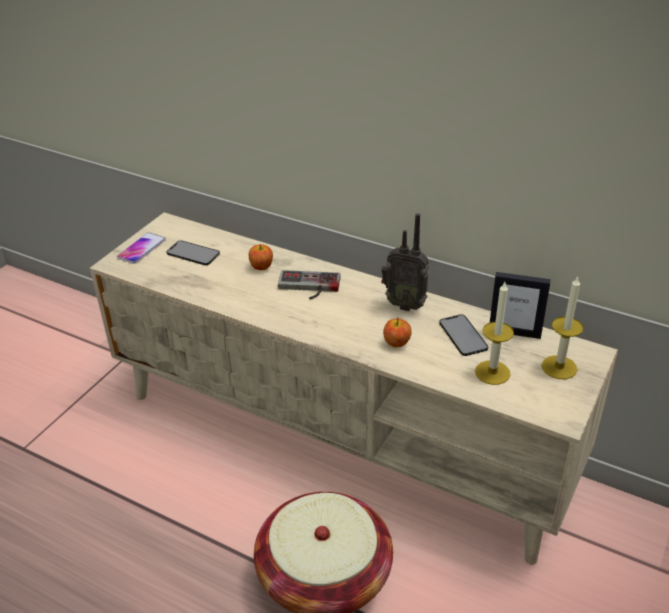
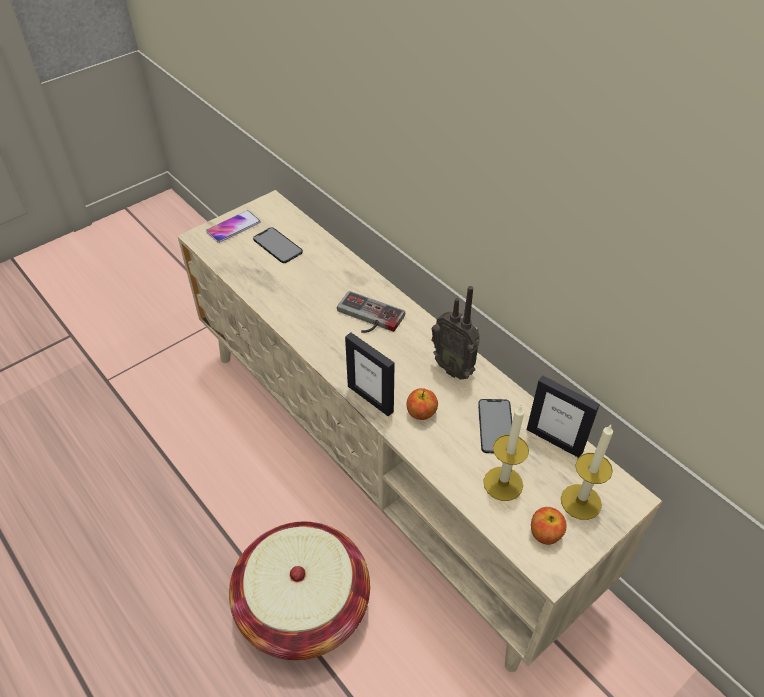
camera: 20 degrees right, 10 degrees up
apple [249,244,273,270] -> apple moved to [531,507,567,545]
none -> picture frame [345,332,395,417]

